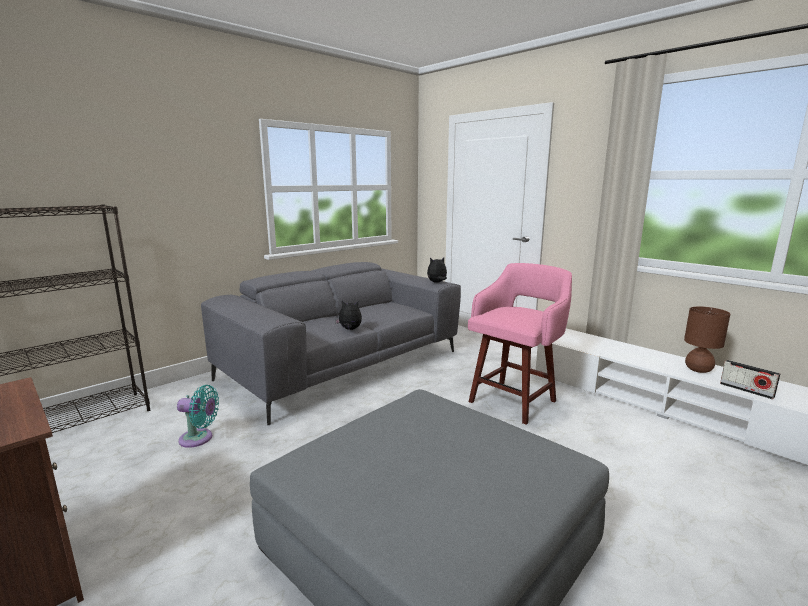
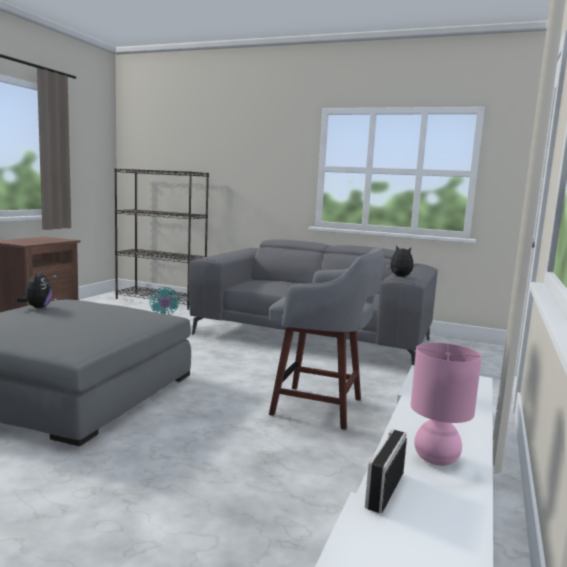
camera: 65 degrees right, 5 degrees down
plush toy [335,301,362,330] -> plush toy moved to [16,270,52,308]
pink stool [468,263,572,425] -> grey stool [269,248,384,430]
brown table lamp [684,306,730,373] -> pink table lamp [411,342,482,466]

